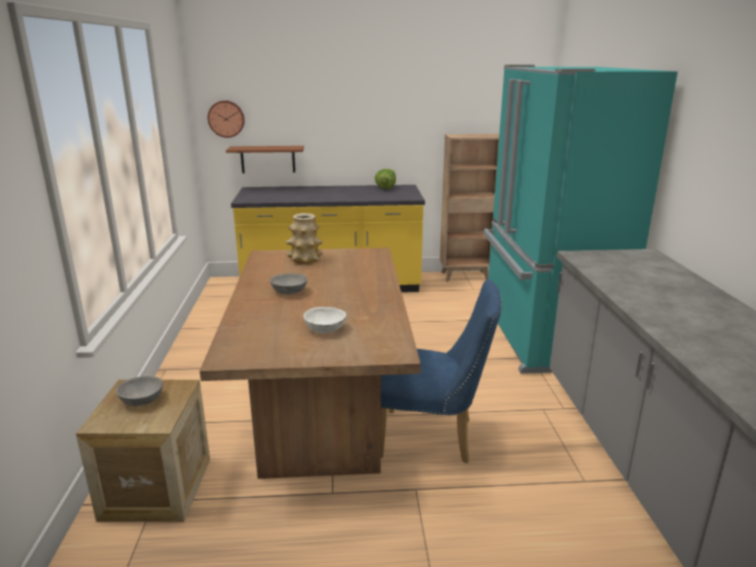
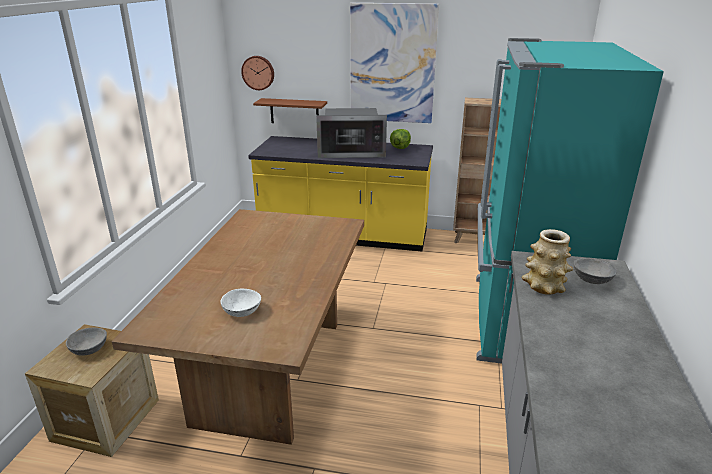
camera: 15 degrees right, 5 degrees up
grey bowl [270,273,307,295] -> grey bowl moved to [574,258,617,284]
vase [286,213,323,264] -> vase moved to [522,229,573,295]
blue chair [381,280,502,463] -> none
none -> microwave [316,108,387,158]
none -> picture [350,3,439,123]

